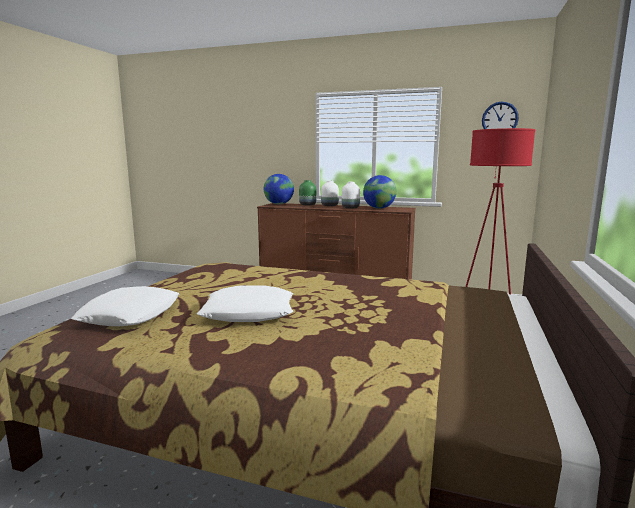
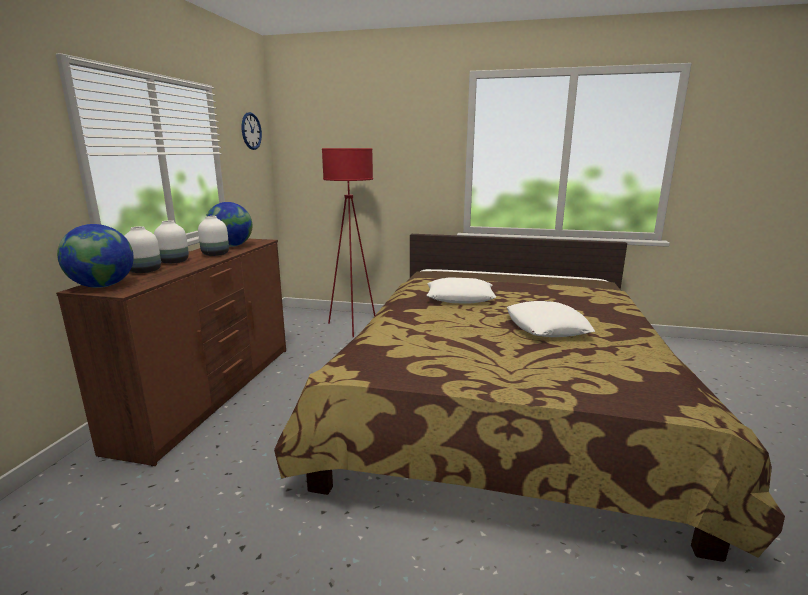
camera: 95 degrees left, 5 degrees up
white pillow [71,286,179,326] -> white pillow moved to [427,277,497,304]
green vase [299,180,316,205] -> white vase [125,226,161,273]

